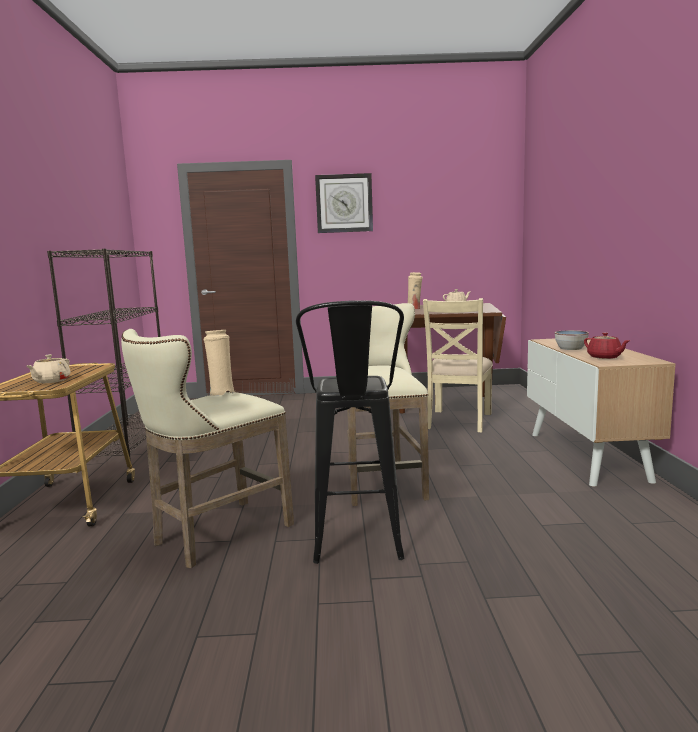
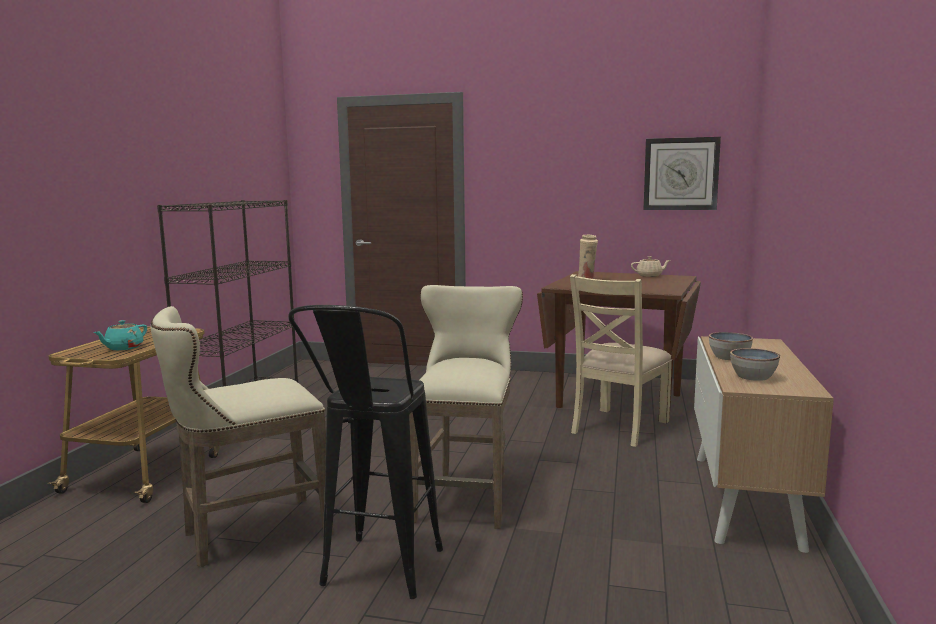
camera: 15 degrees right, 0 degrees up
beige teapot [27,354,71,383] -> turquoise teapot [93,320,147,350]
beige vase [204,330,235,396] -> none
wall clock [315,173,373,233] -> wall clock moved to [643,137,721,210]
red teapot [584,332,630,359] -> bowl [730,348,780,381]

